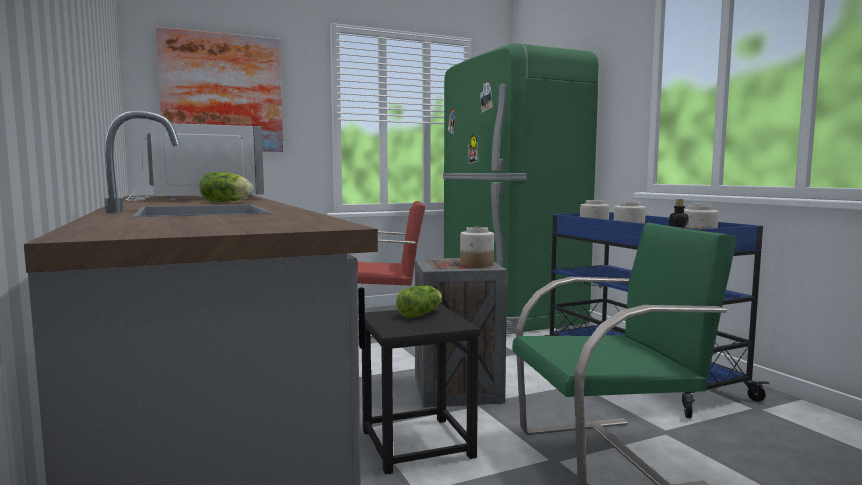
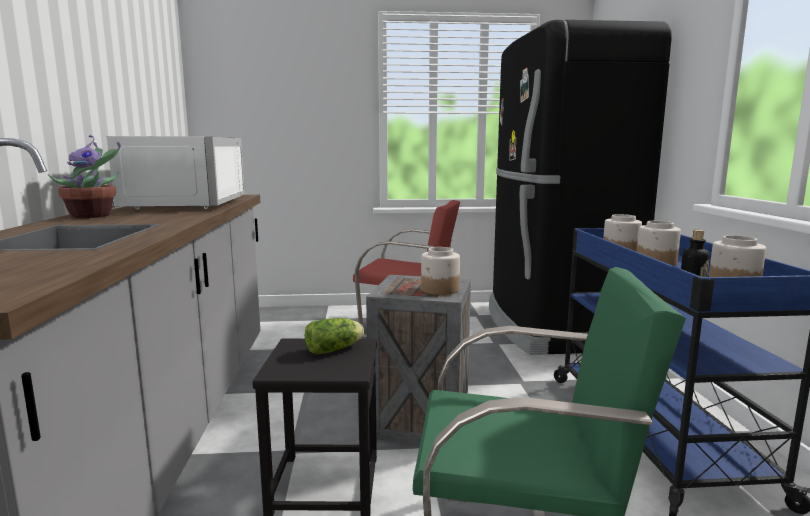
camera: 20 degrees right, 5 degrees up
picture [156,27,283,152] -> none
lettuce [199,172,253,202] -> none
green fridge [443,43,599,334] -> black fridge [489,20,672,355]
none -> potted plant [48,135,120,218]

